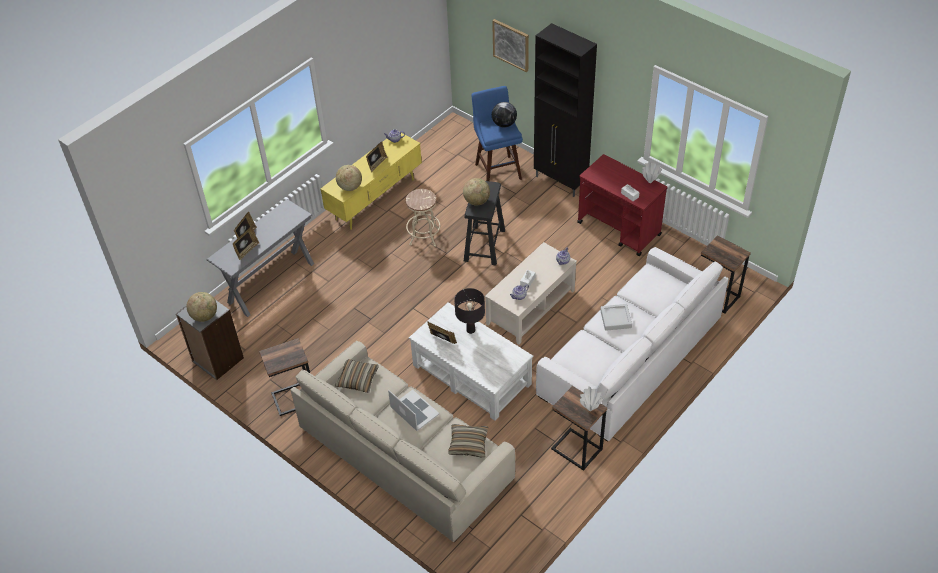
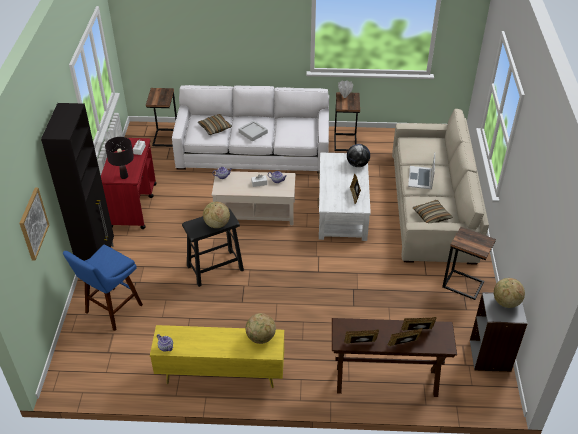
camera: 130 degrees left, 5 degrees down
grey console table [207,199,314,317] -> brown console table [332,318,457,397]
picture frame [366,141,387,172] -> picture frame moved to [344,329,379,344]
beige stool [406,189,440,247] -> none
pillow [448,424,488,457] -> pillow moved to [198,114,232,135]
black table lamp [454,288,485,334] -> black table lamp moved to [105,137,134,179]
globe [492,102,517,127] -> globe moved to [347,144,370,167]

